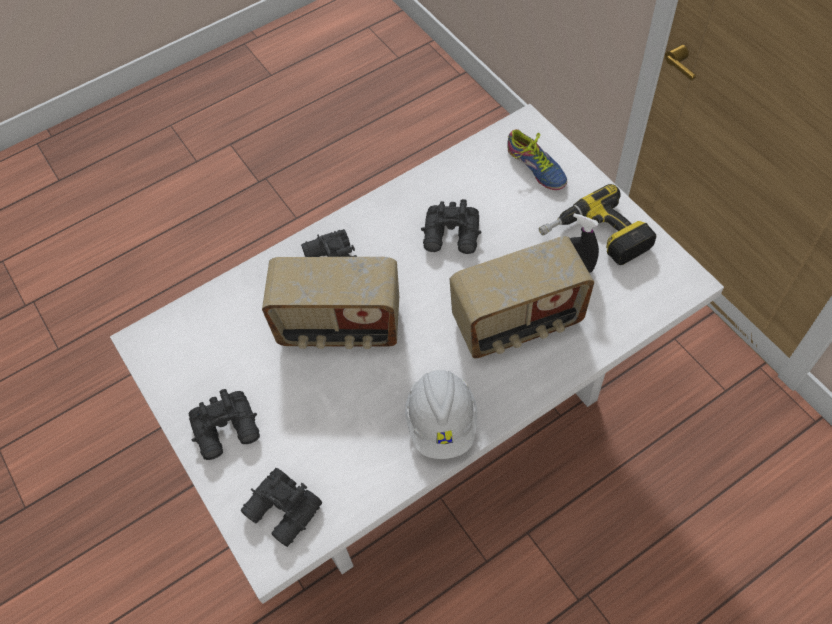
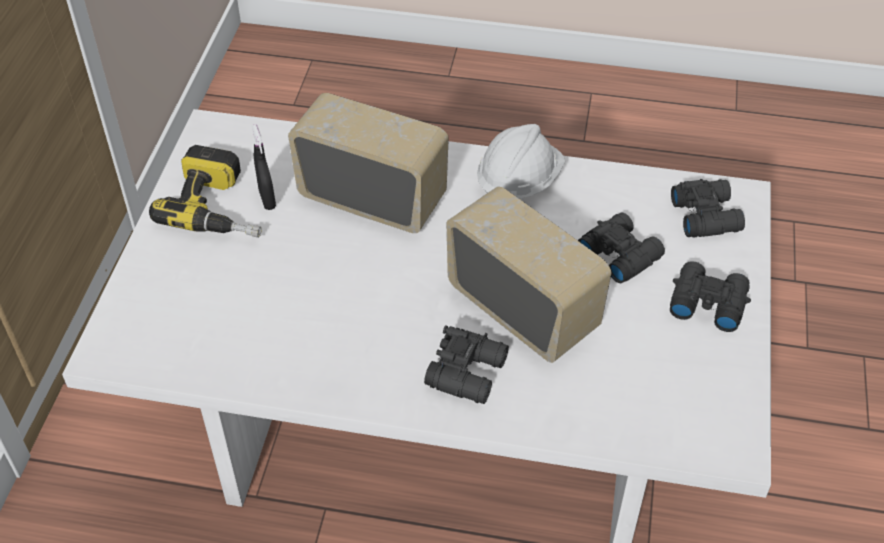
camera: 140 degrees left, 10 degrees down
black binoculars [421,199,481,254] -> black binoculars moved to [578,212,665,283]
shoe [507,129,567,190] -> none

